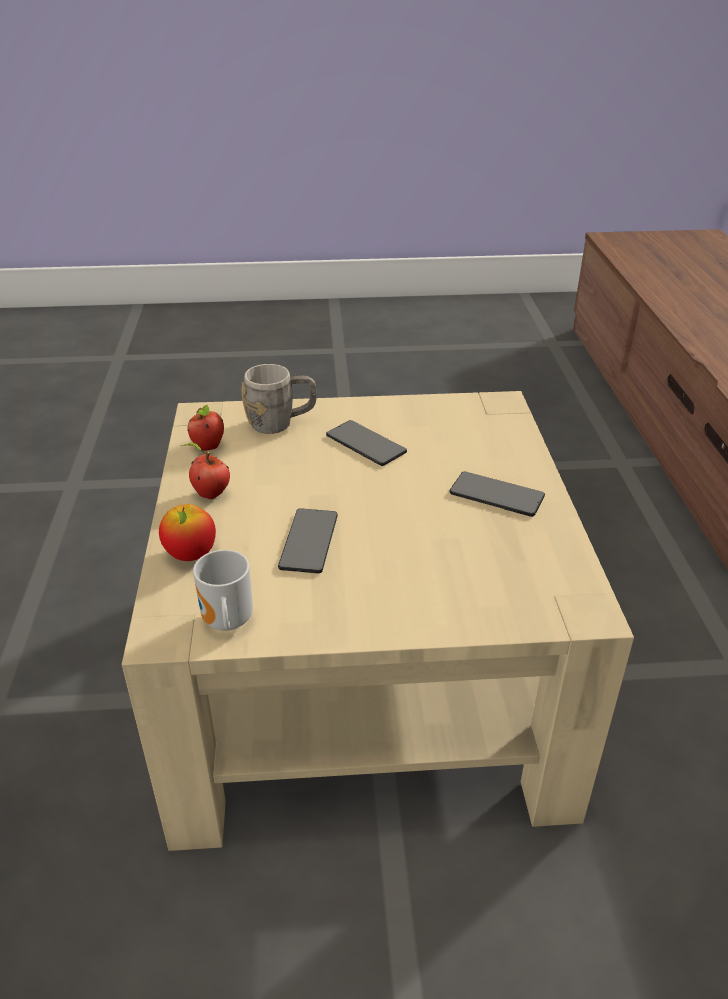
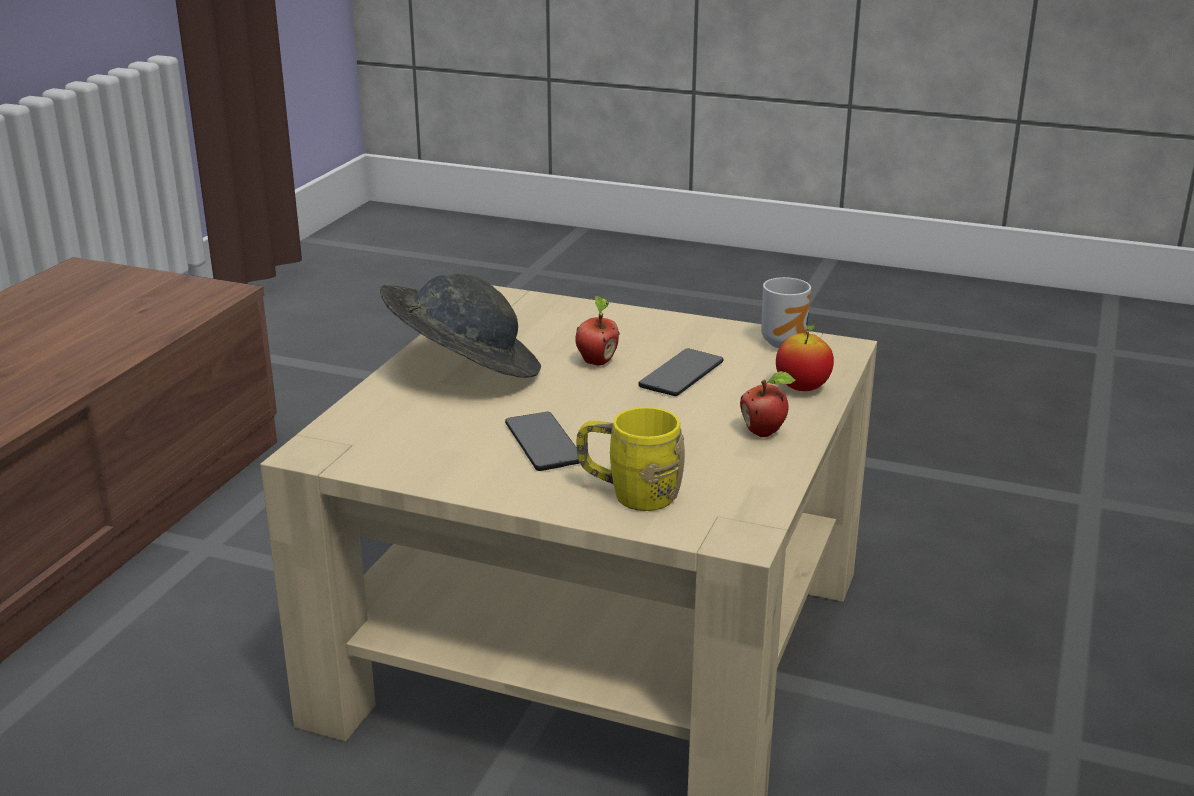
camera: 155 degrees left, 10 degrees down
apple [187,405,224,451] -> apple moved to [575,296,620,366]
grey mug [242,364,317,434] -> yellow mug [576,407,685,511]
phone [449,471,545,517] -> grey hat [380,274,541,378]

